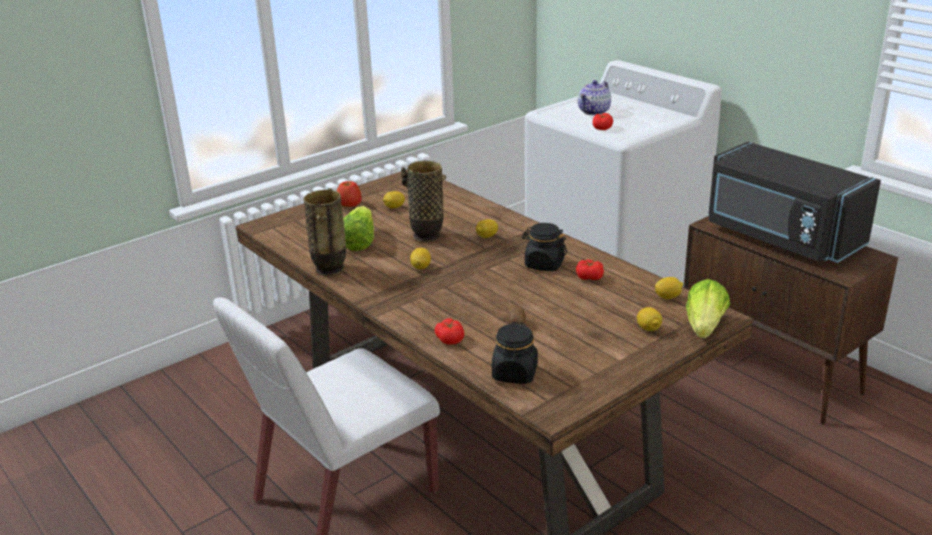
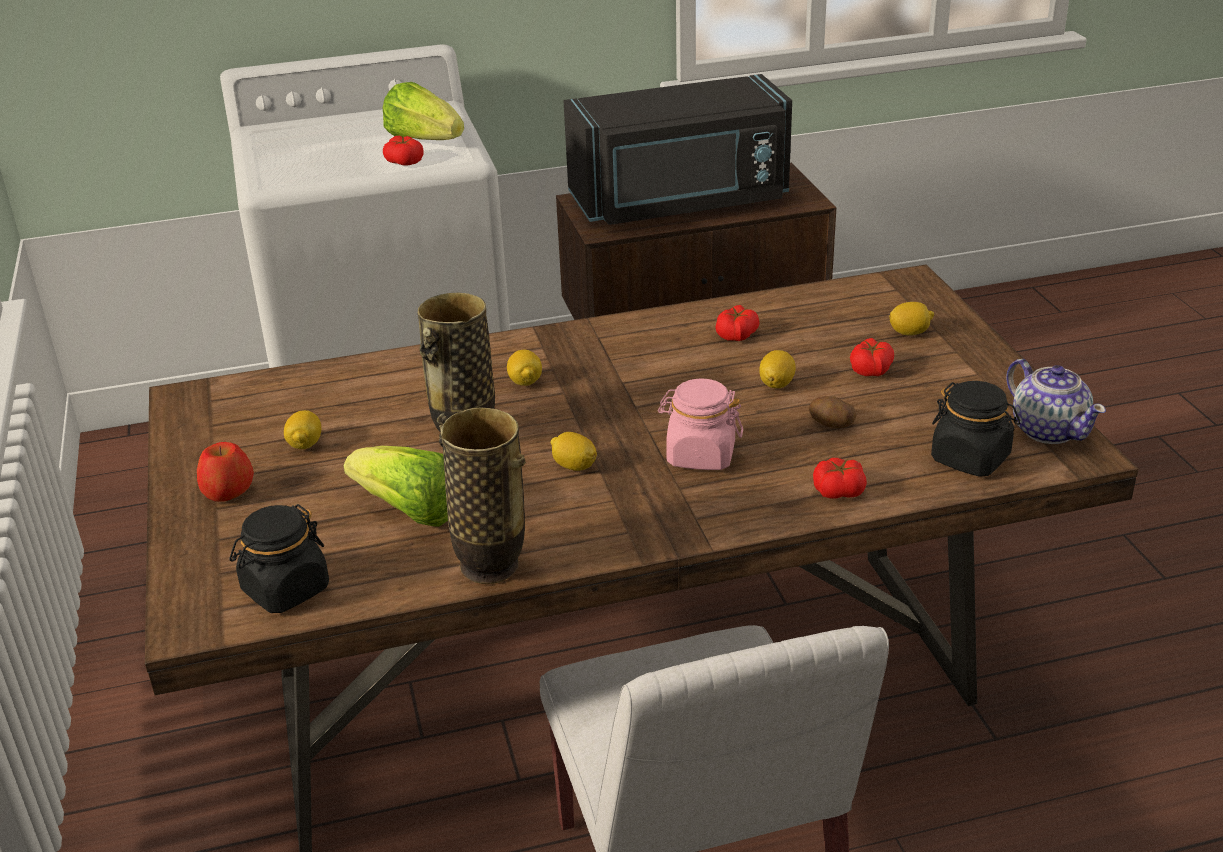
camera: 65 degrees left, 5 degrees up
black jar [522,223,567,271] -> black jar moved to [230,504,329,613]
teapot [578,80,611,116] -> teapot moved to [1006,359,1106,444]
lemon [655,277,683,299] -> lemon moved to [759,350,796,388]
lettuce [686,279,730,338] -> lettuce moved to [383,82,464,140]
none -> pink jar [658,378,743,470]
none -> tomato [850,338,894,376]

